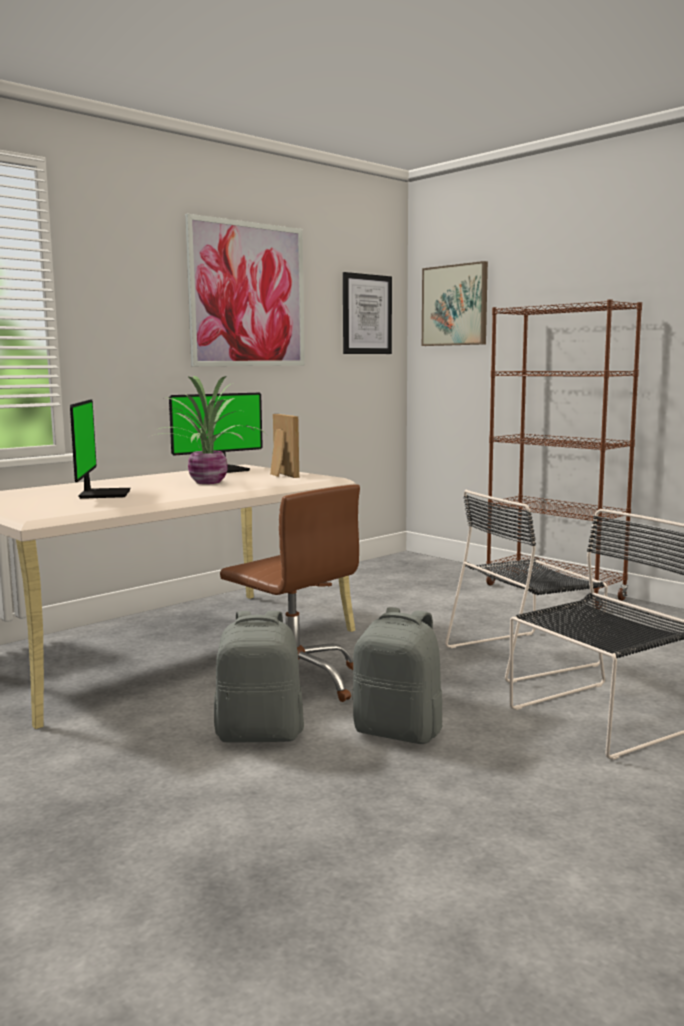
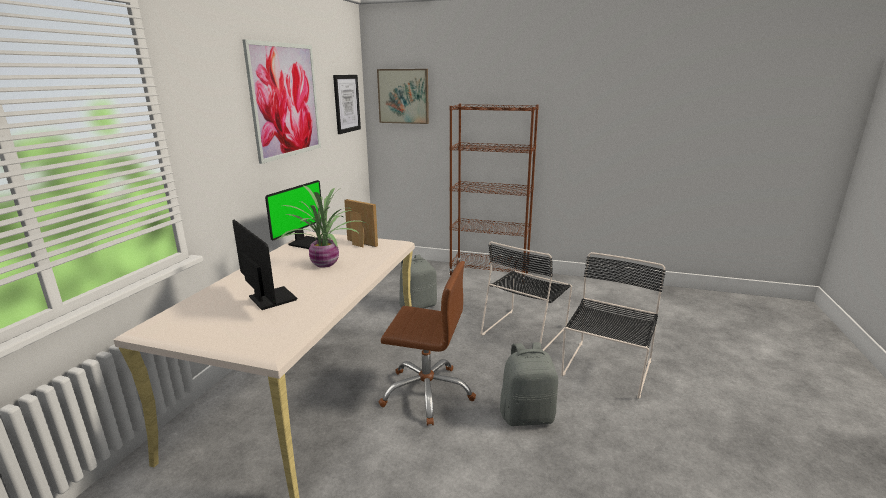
camera: 30 degrees left, 10 degrees up
grey backpack [214,611,304,743] -> grey backpack moved to [399,254,437,308]

